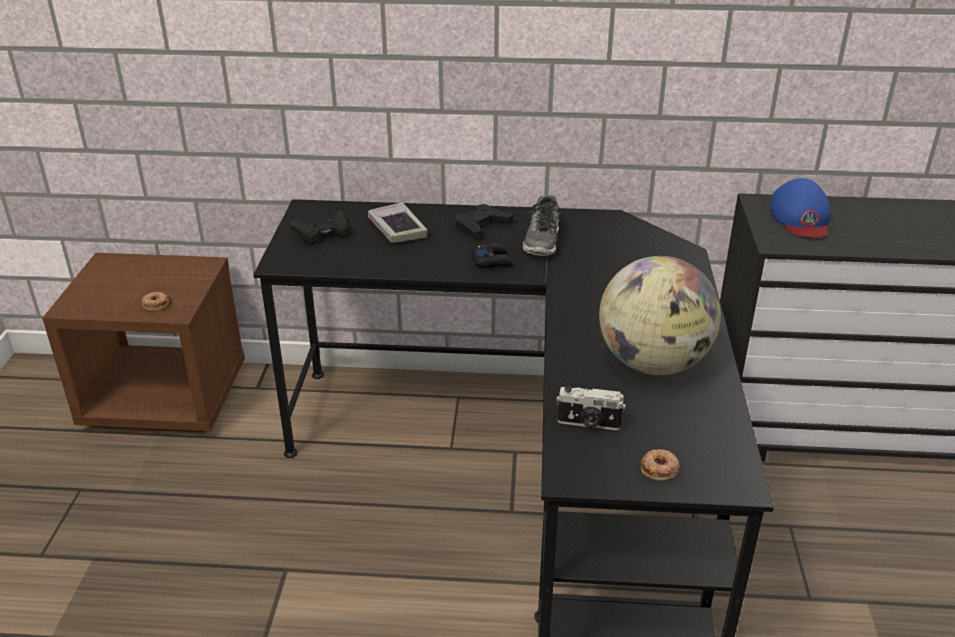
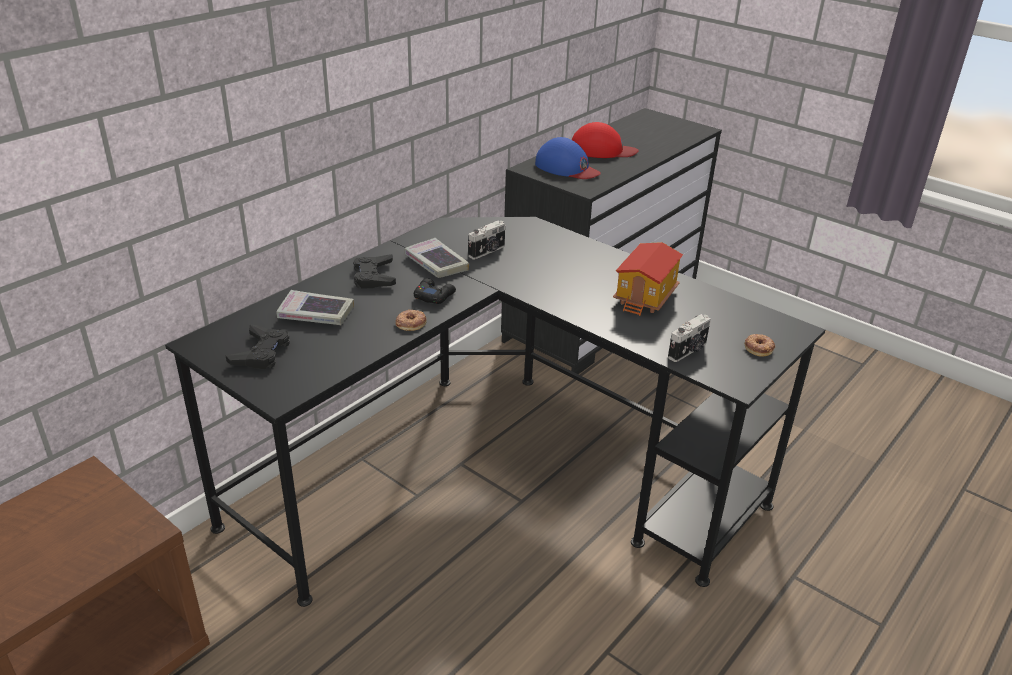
camera: 55 degrees left, 0 degrees up
donut [142,292,169,311] -> donut moved to [395,309,427,331]
shoe [523,195,560,256] -> book [405,238,469,278]
globe [599,256,721,375] -> toy house [613,242,683,316]
none -> camera [468,220,505,259]
none -> red cap [572,122,639,158]

